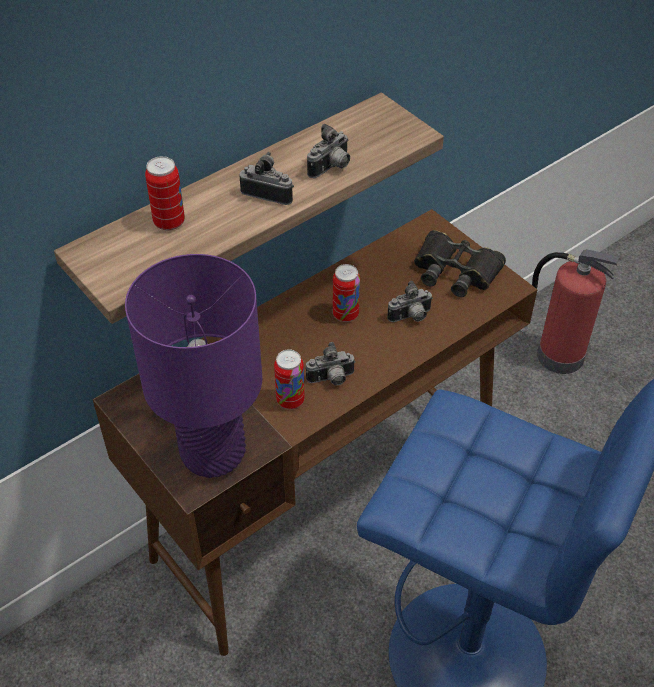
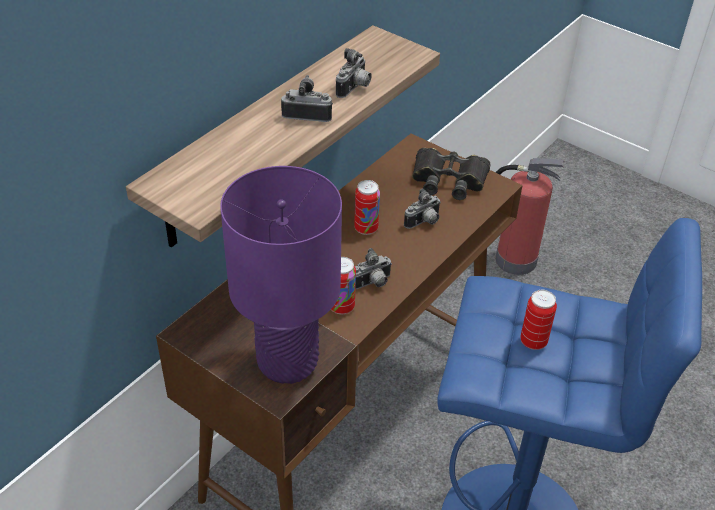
camera: 15 degrees left, 5 degrees down
can [145,156,185,231] -> can moved to [520,290,557,350]

